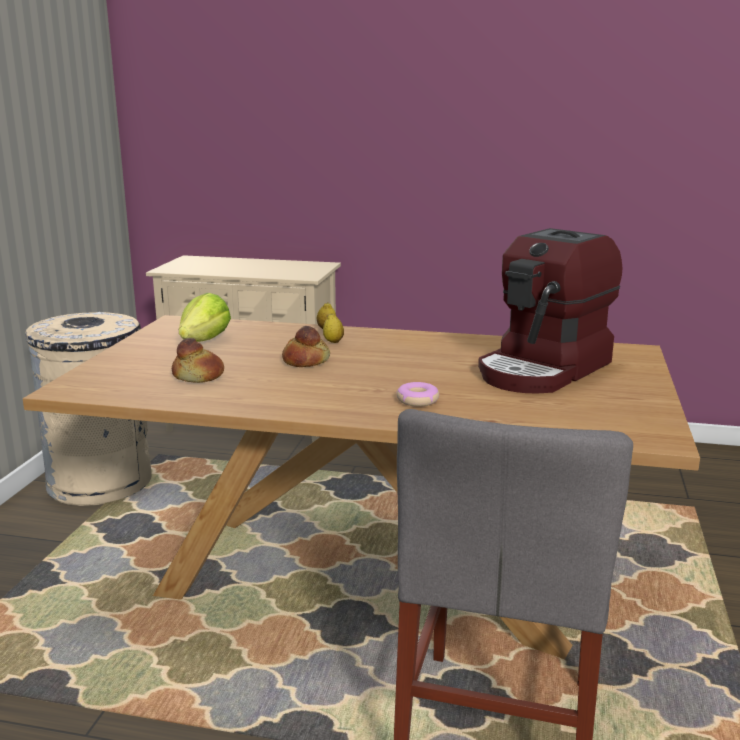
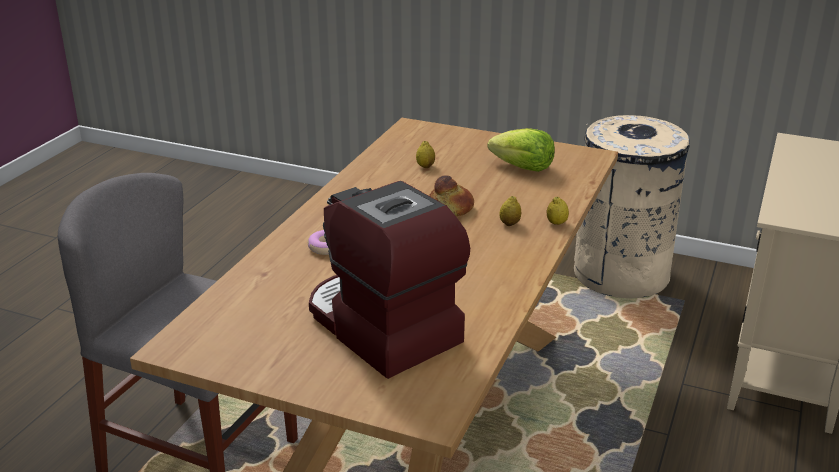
camera: 100 degrees right, 10 degrees up
bread [172,338,224,383] -> lemon [416,141,435,168]

